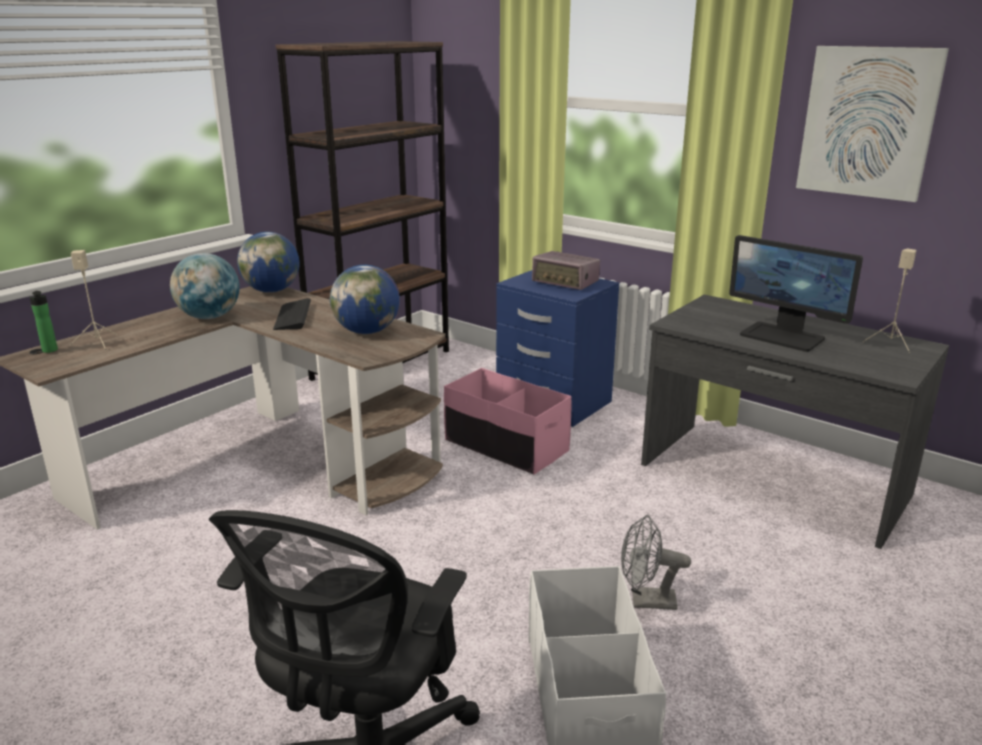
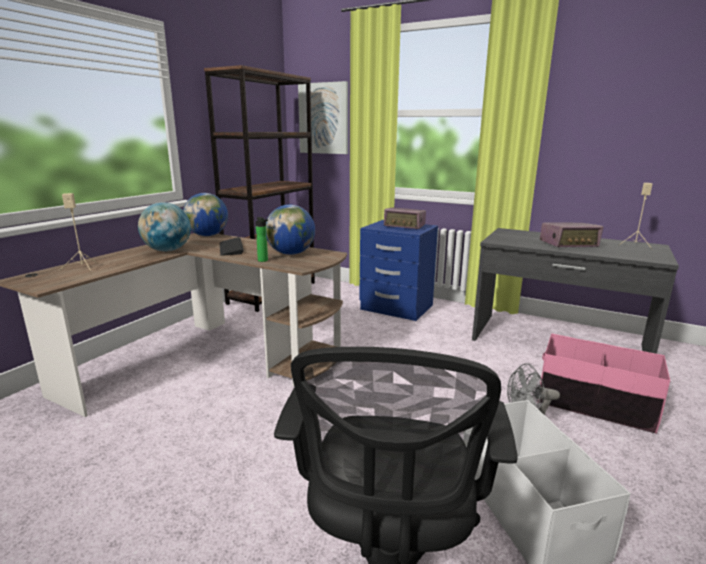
camera: 10 degrees left, 5 degrees down
bottle [30,291,58,353] -> bottle moved to [255,217,268,262]
pink storage box [444,368,572,475] -> pink storage box moved to [538,334,670,434]
monitor [729,235,863,352] -> radio [540,222,603,247]
picture [796,46,949,202] -> picture moved to [298,81,348,154]

